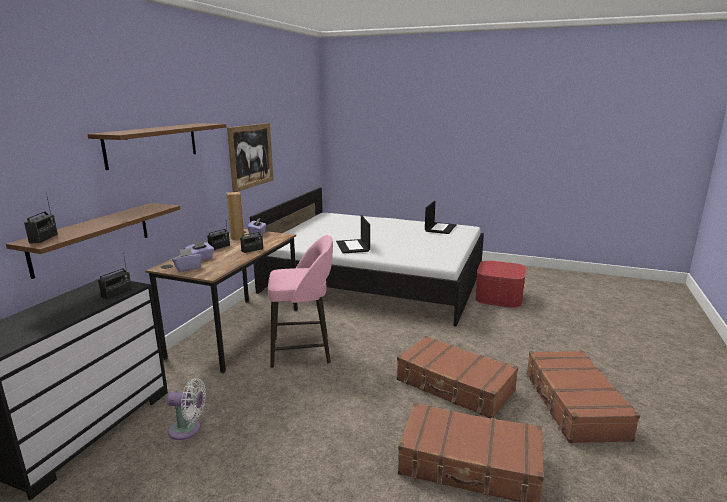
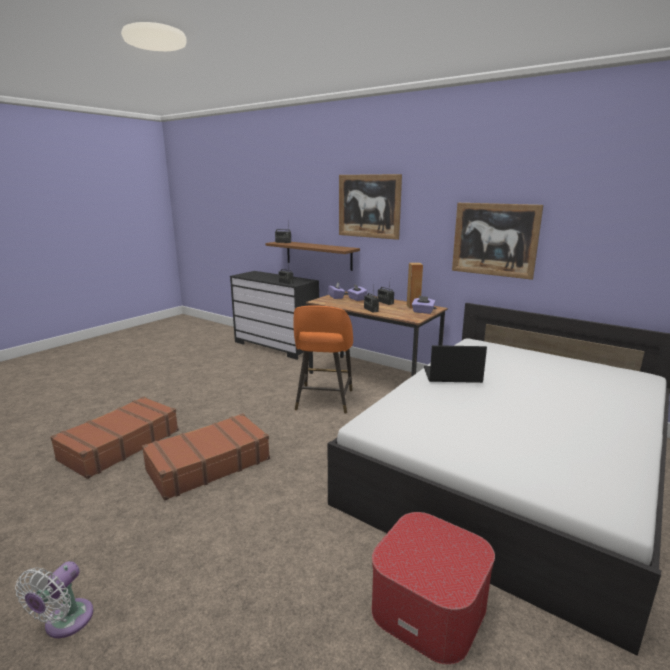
camera: 105 degrees right, 0 degrees up
brown shelf [87,123,226,170] -> picture [339,174,402,240]
white fan [167,378,206,440] -> white fan moved to [15,561,93,638]
pink stool [268,235,333,368] -> orange stool [293,305,353,414]
laptop [425,201,456,234] -> none
brown suitcase [526,350,640,443] -> none

